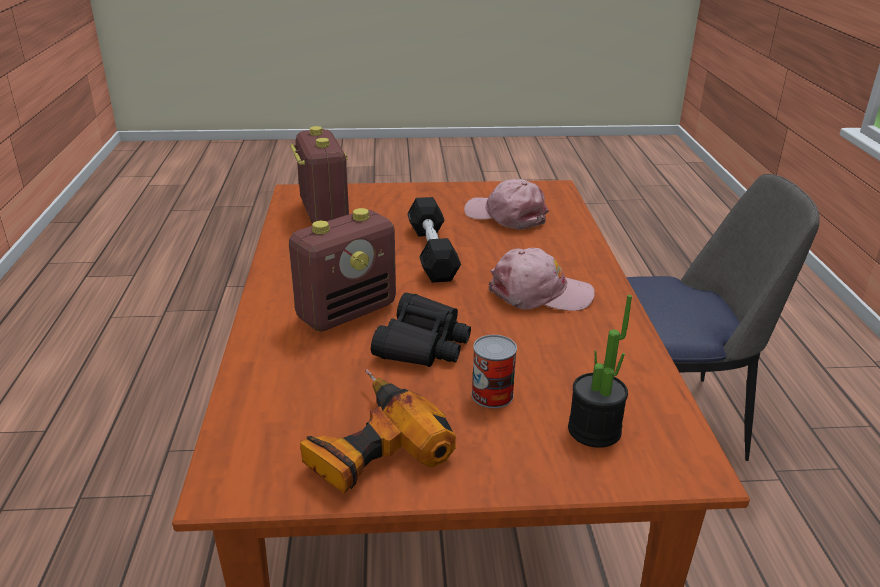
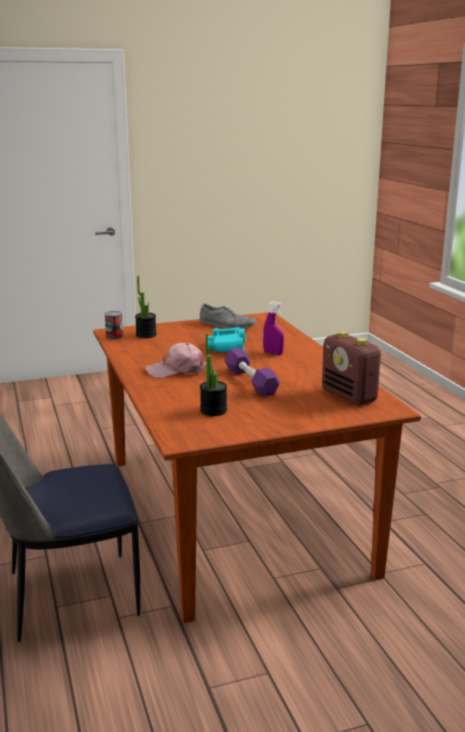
camera: 165 degrees right, 10 degrees down
radio [289,208,396,331] -> purple spray bottle [263,301,284,355]
power drill [300,369,456,494] -> grey shoe [200,304,257,329]
black binoculars [371,293,471,367] -> turquoise binoculars [208,327,246,352]
black dumbbell [407,197,461,283] -> purple dumbbell [224,348,280,397]
pink cap [464,179,549,230] -> potted plant [200,333,227,416]
can [471,335,517,408] -> can moved to [104,311,124,339]

